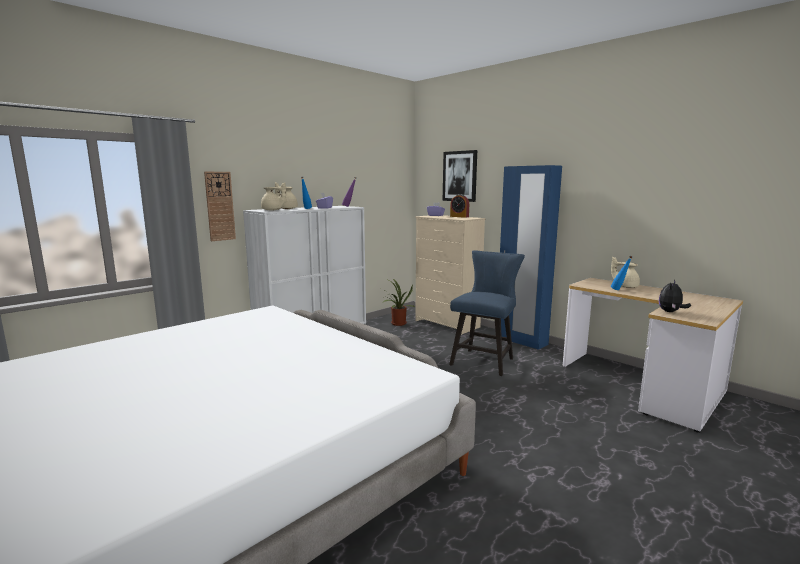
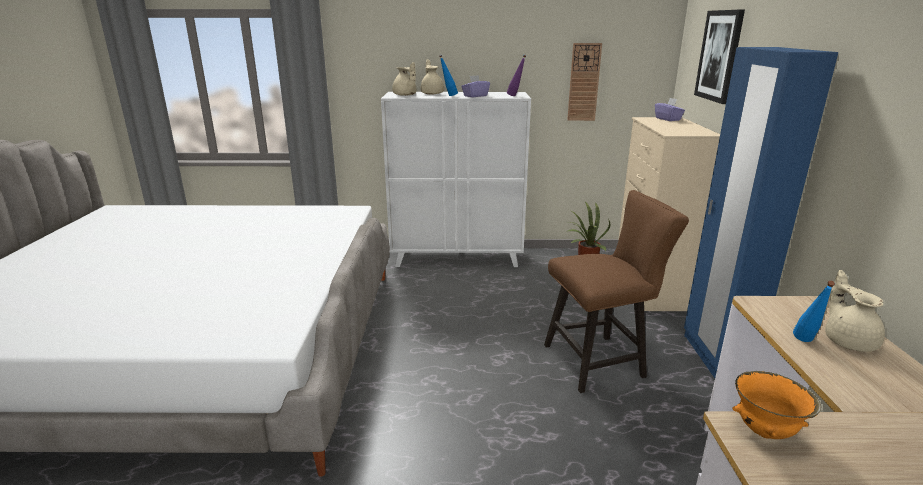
camera: 45 degrees right, 10 degrees up
wall clock [204,171,236,241] -> wall clock moved to [567,43,602,121]
blue chair [449,250,525,376] -> brown chair [544,190,689,393]
alarm clock [450,194,469,218] -> none
plush toy [659,279,691,312] -> orange bowl [732,371,821,439]

